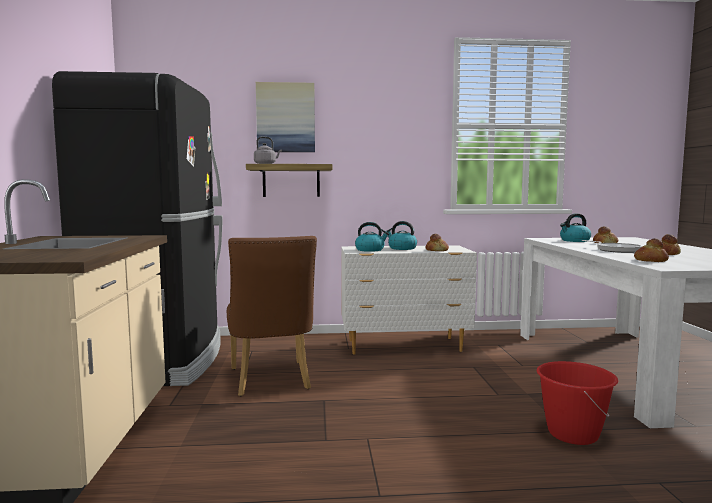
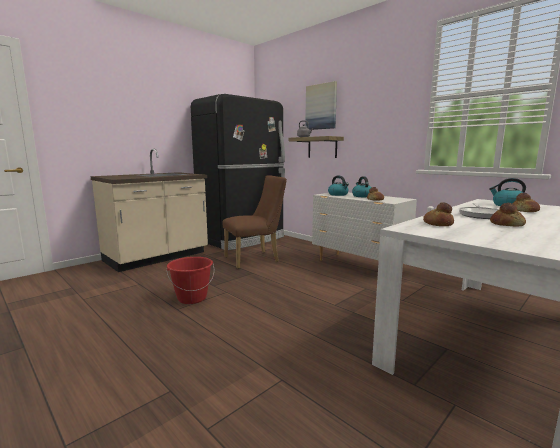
camera: 50 degrees right, 5 degrees up
brown chair [227,236,317,396] -> brown chair turned 150 degrees counterclockwise [222,175,287,269]
red bucket [537,361,618,445] -> red bucket moved to [166,257,214,304]

